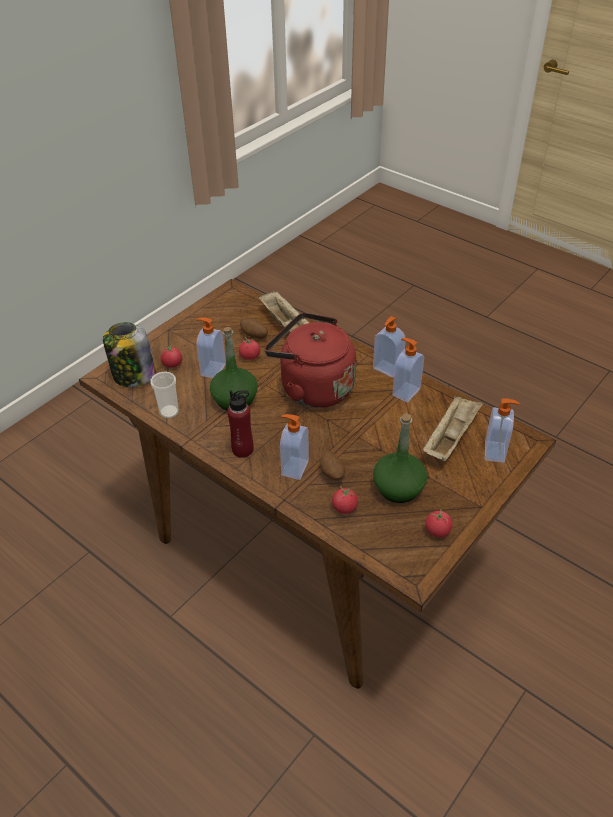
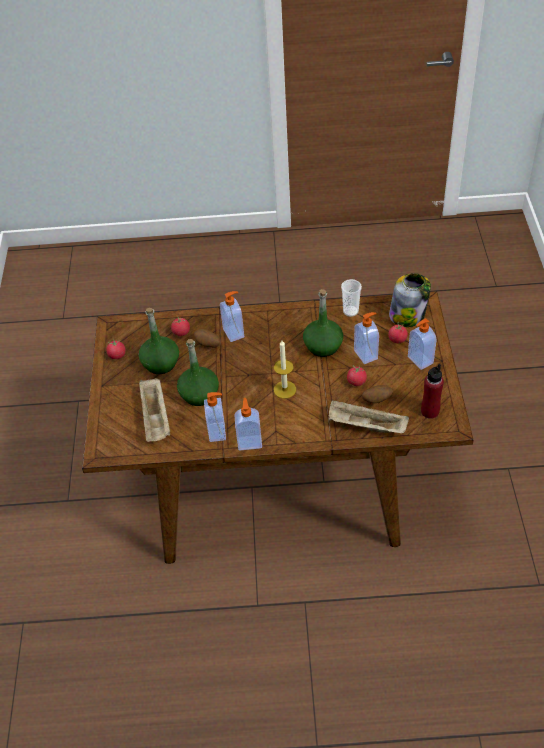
camera: 140 degrees right, 5 degrees up
red bottle [227,390,254,458] -> red bottle moved to [421,364,444,419]
red kettle [265,312,356,408] -> candle [274,340,296,399]
soap dispenser [485,398,519,463] -> soap dispenser moved to [408,318,437,370]
none -> green bottle [177,339,219,406]

